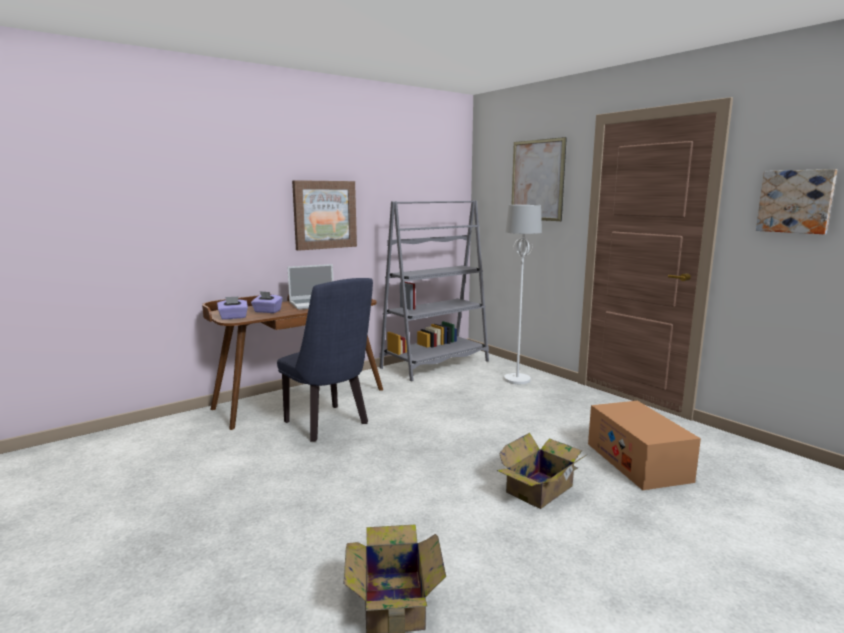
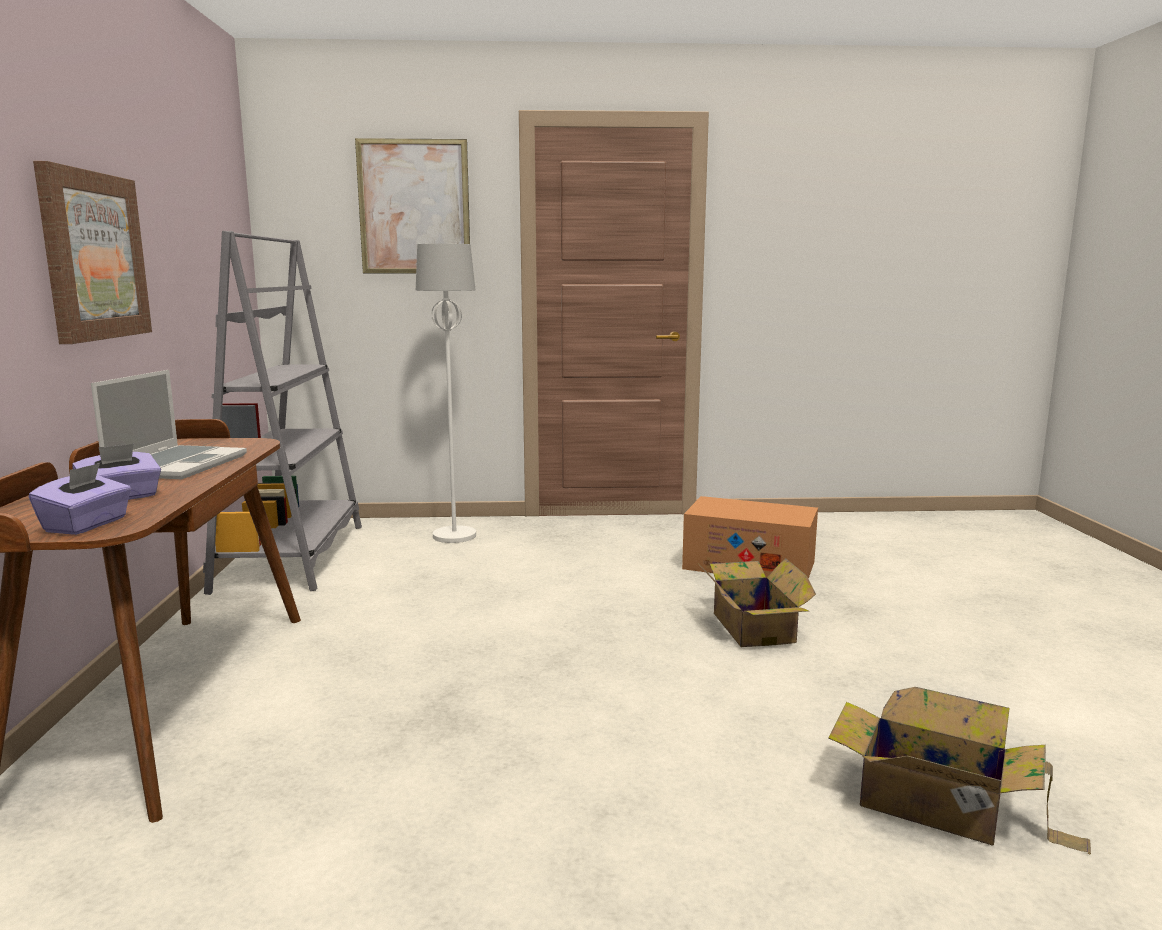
camera: 55 degrees left, 0 degrees up
blue chair [277,278,373,441] -> none
picture [756,169,837,234] -> none

